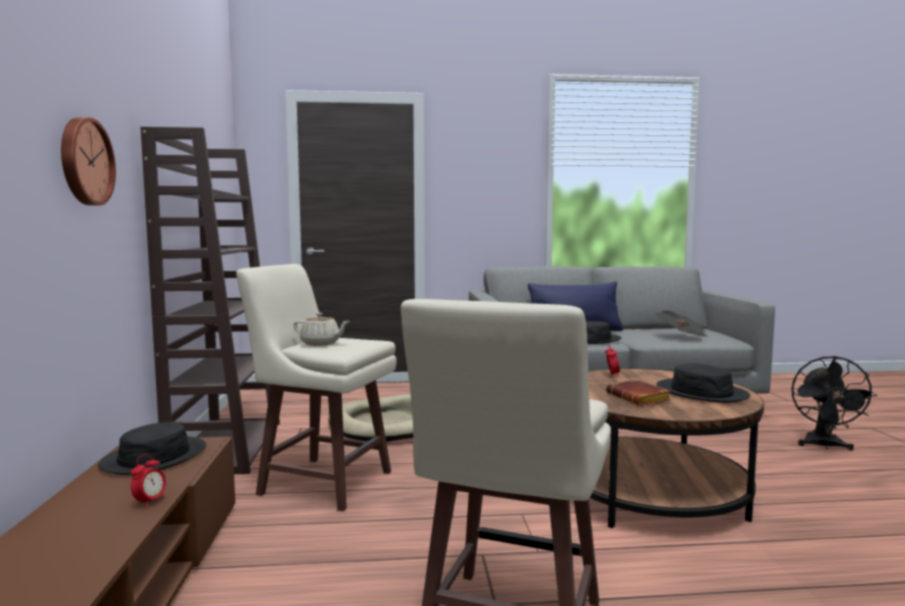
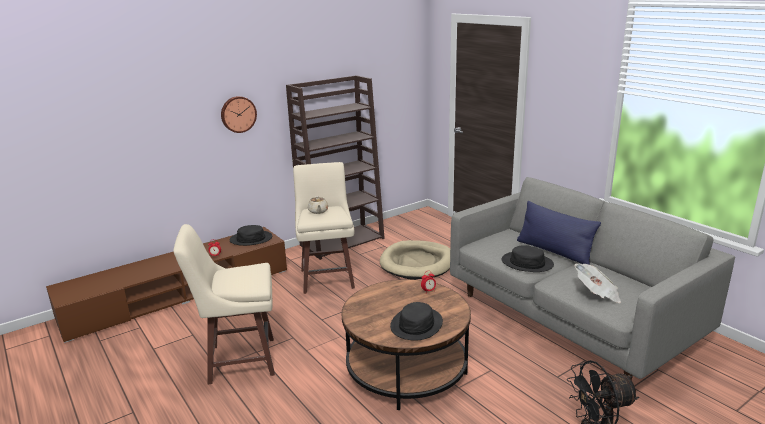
camera: 60 degrees right, 15 degrees up
brown book [606,379,671,406] -> none

